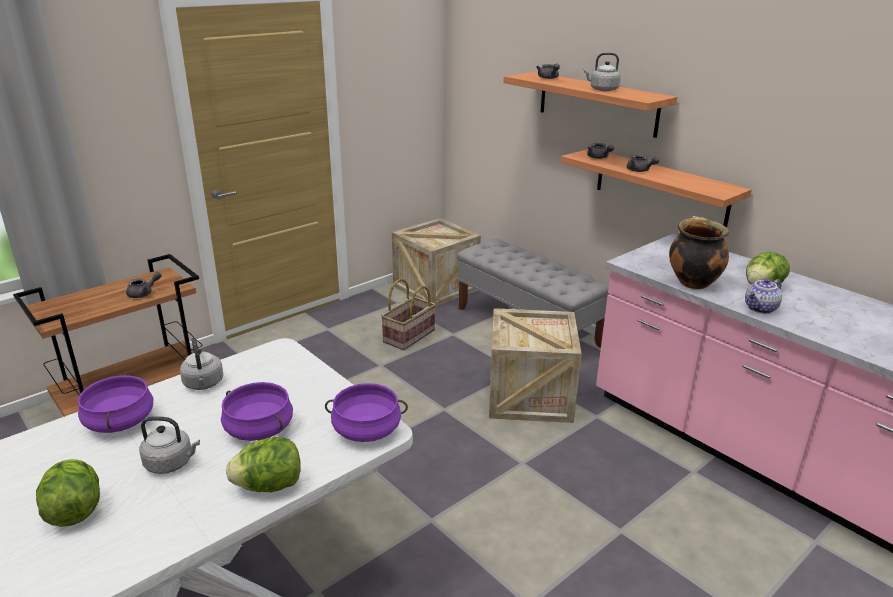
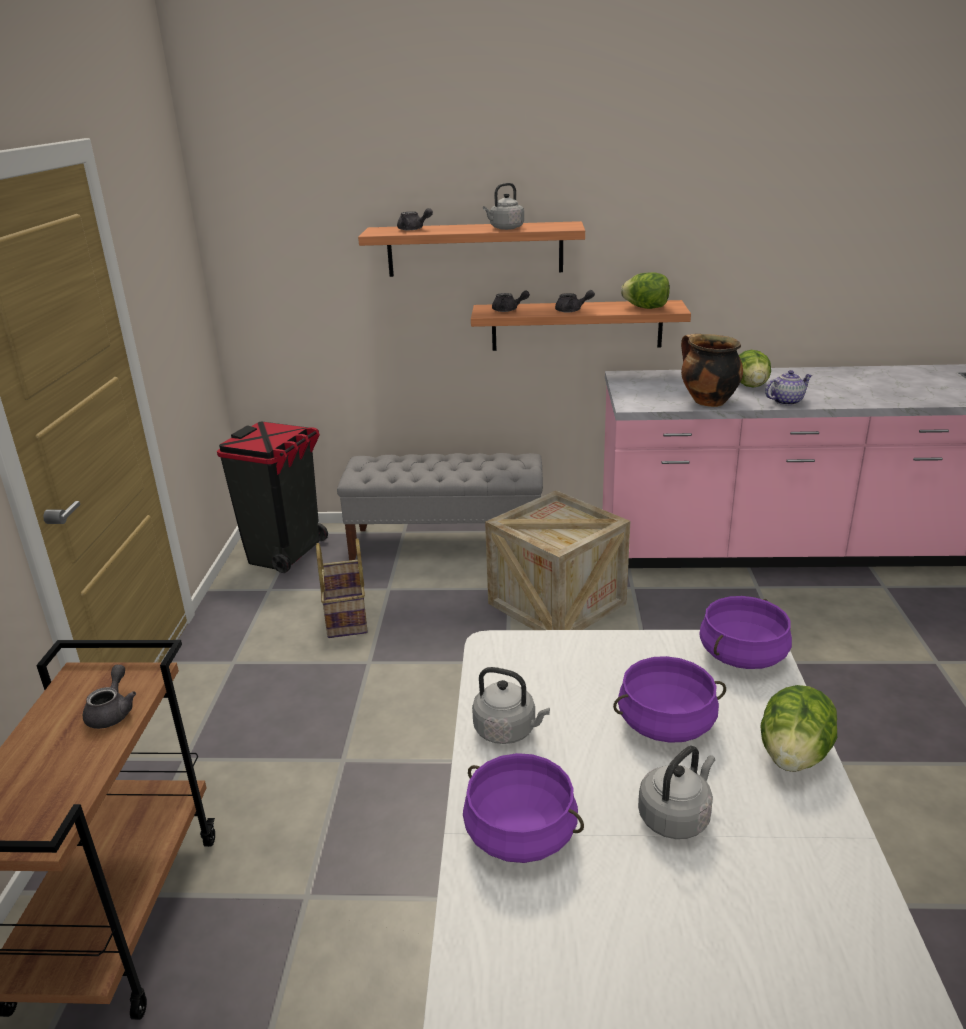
camera: 45 degrees left, 0 degrees up
lettuce [36,459,100,527] -> lettuce moved to [621,272,670,309]
crate [392,218,481,307] -> black trash can [217,422,328,573]
teapot [745,279,782,314] -> teapot turned 120 degrees counterclockwise [765,370,812,405]

